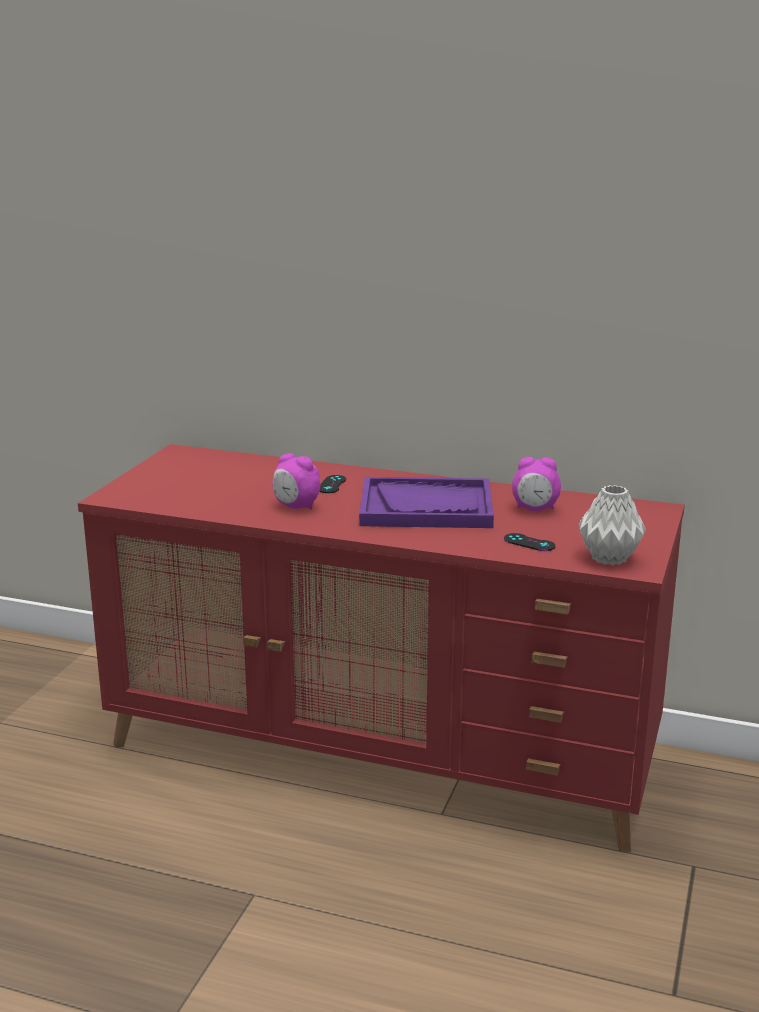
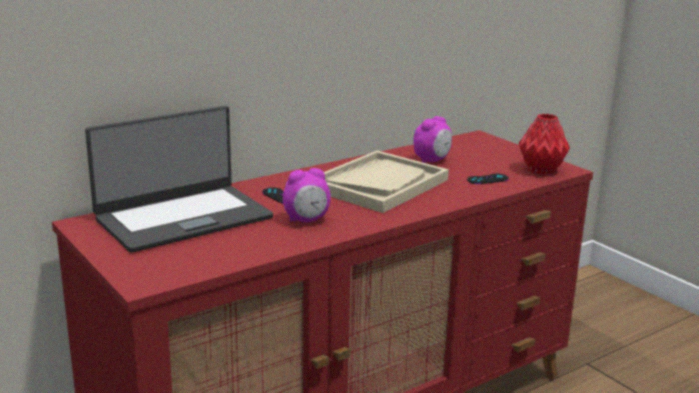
camera: 55 degrees left, 0 degrees up
purple tray [359,477,494,528] -> beige tray [324,151,449,213]
grey vase [579,485,646,565] -> red vase [519,114,570,175]
none -> laptop [85,106,273,253]

